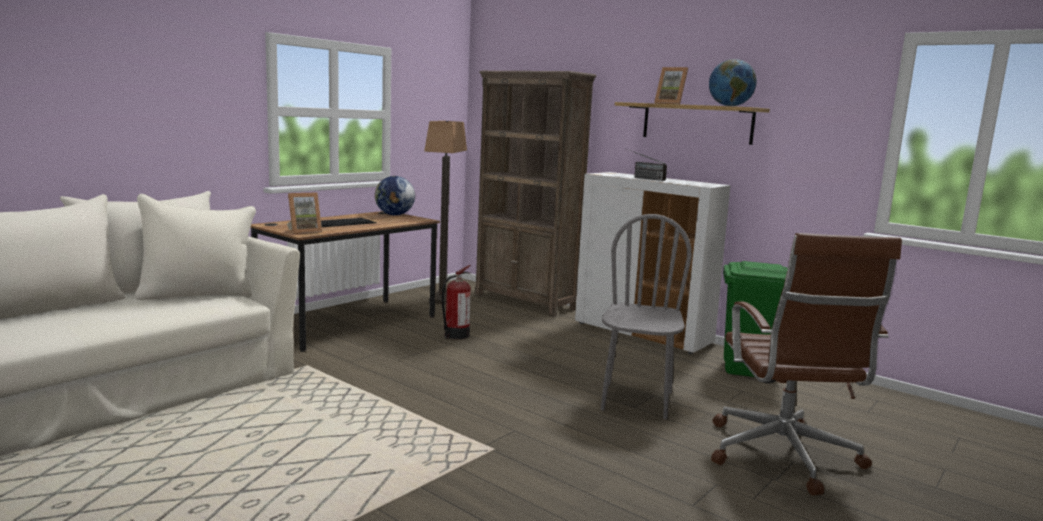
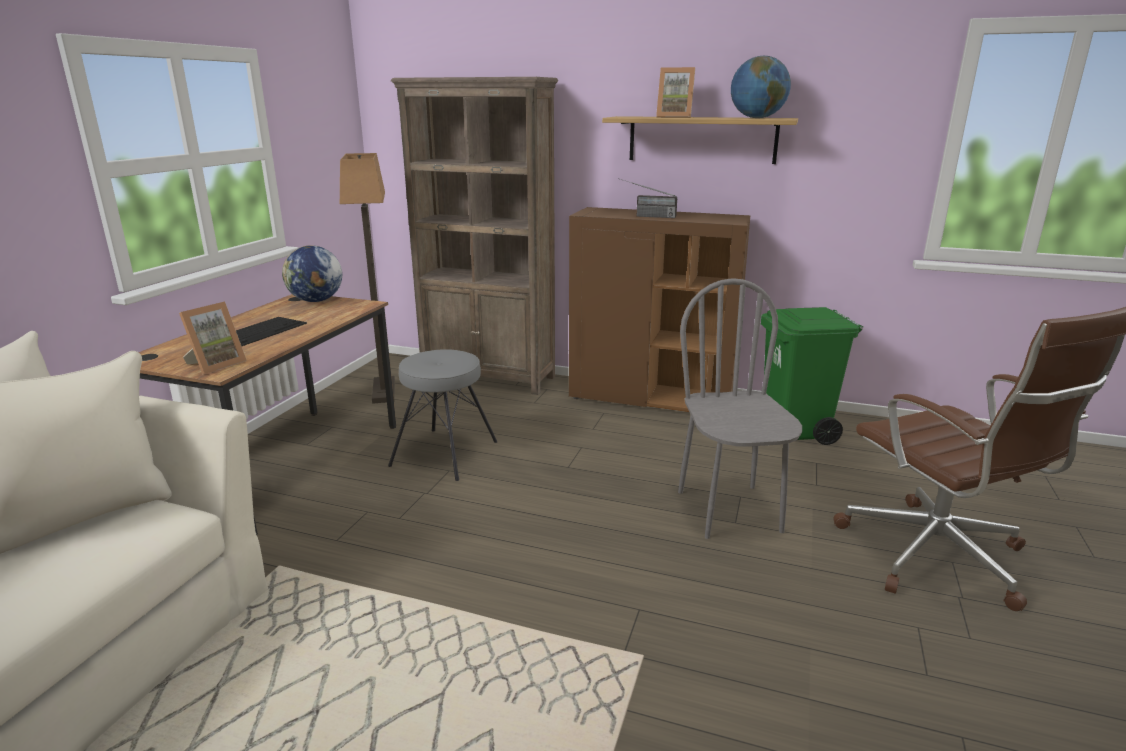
camera: 20 degrees left, 10 degrees up
fire extinguisher [442,265,471,339] -> grey stool [388,349,497,481]
white cabinet [575,172,730,354] -> brown cabinet [569,207,750,412]

